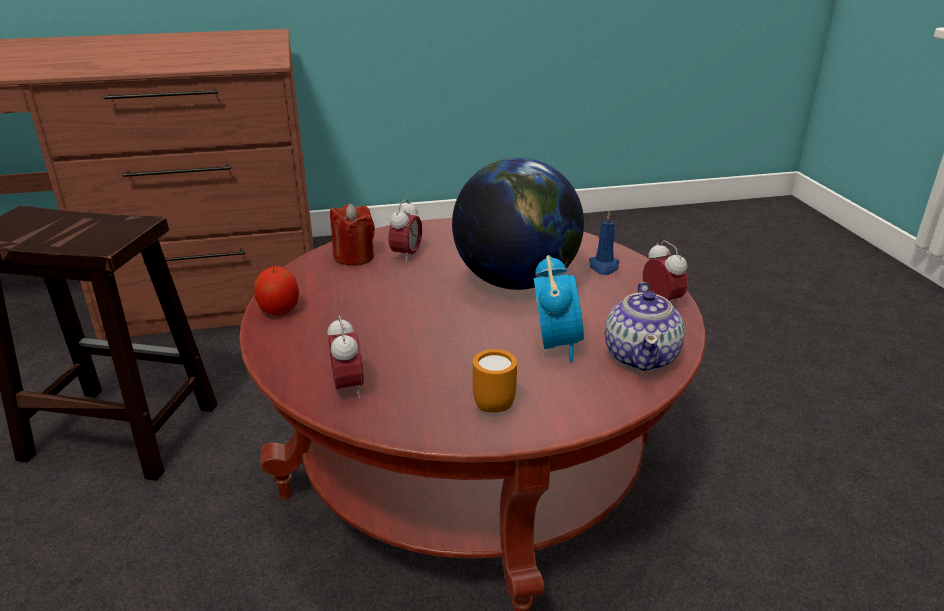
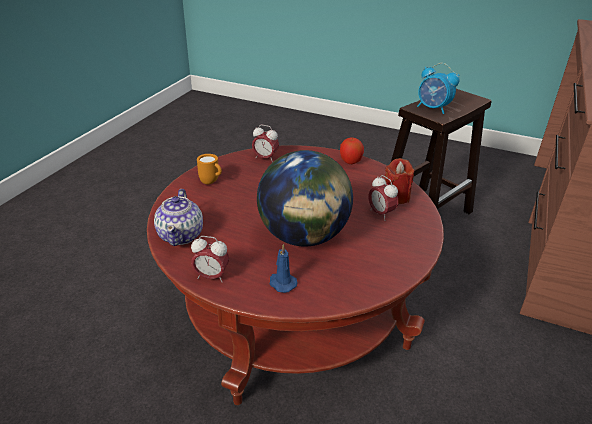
camera: 125 degrees right, 5 degrees up
alarm clock [534,255,584,362] -> alarm clock moved to [417,63,460,114]
teapot [605,282,685,371] -> teapot turned 135 degrees counterclockwise [154,189,203,246]

